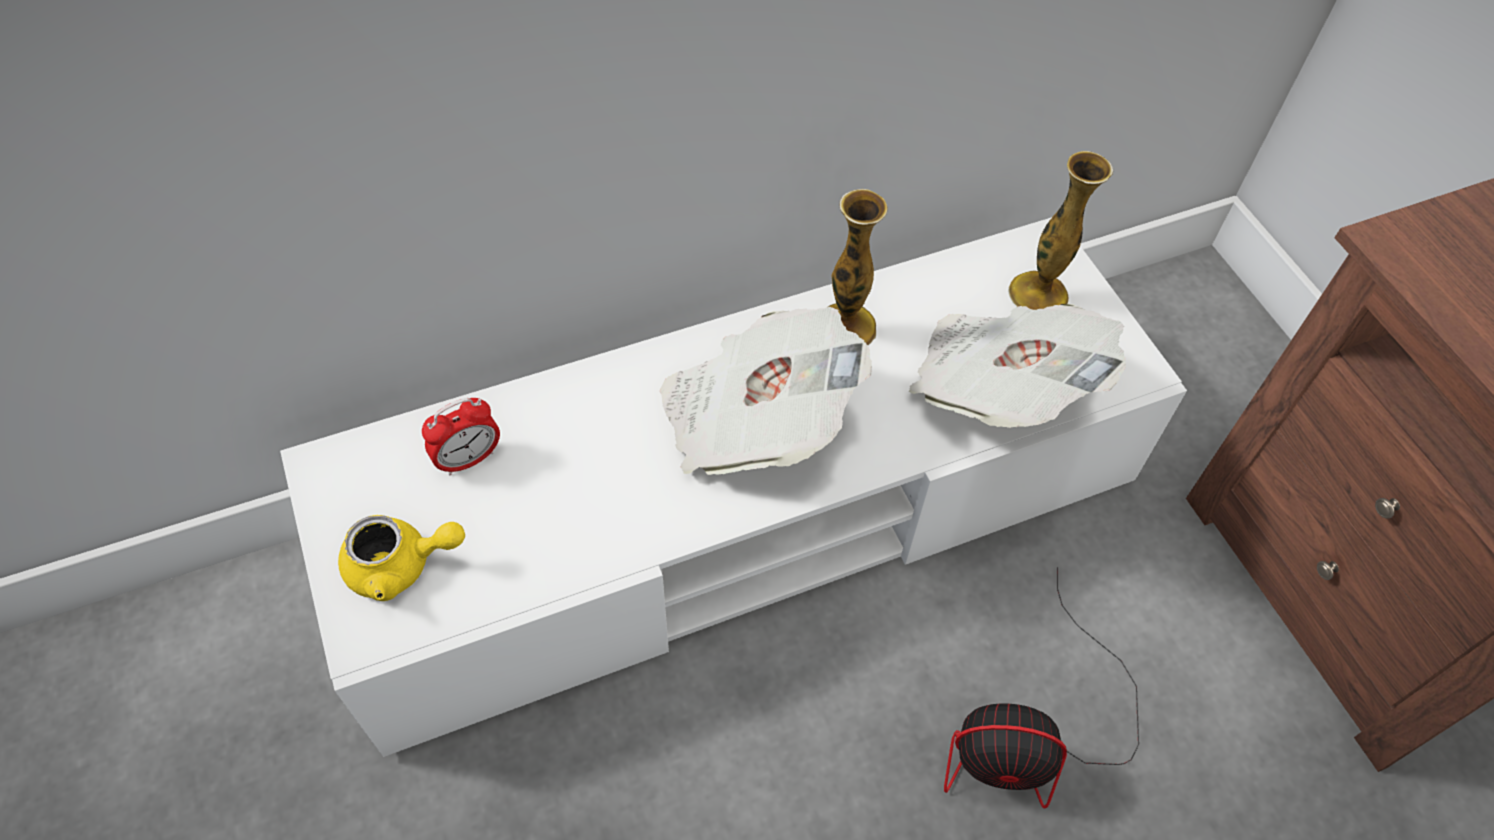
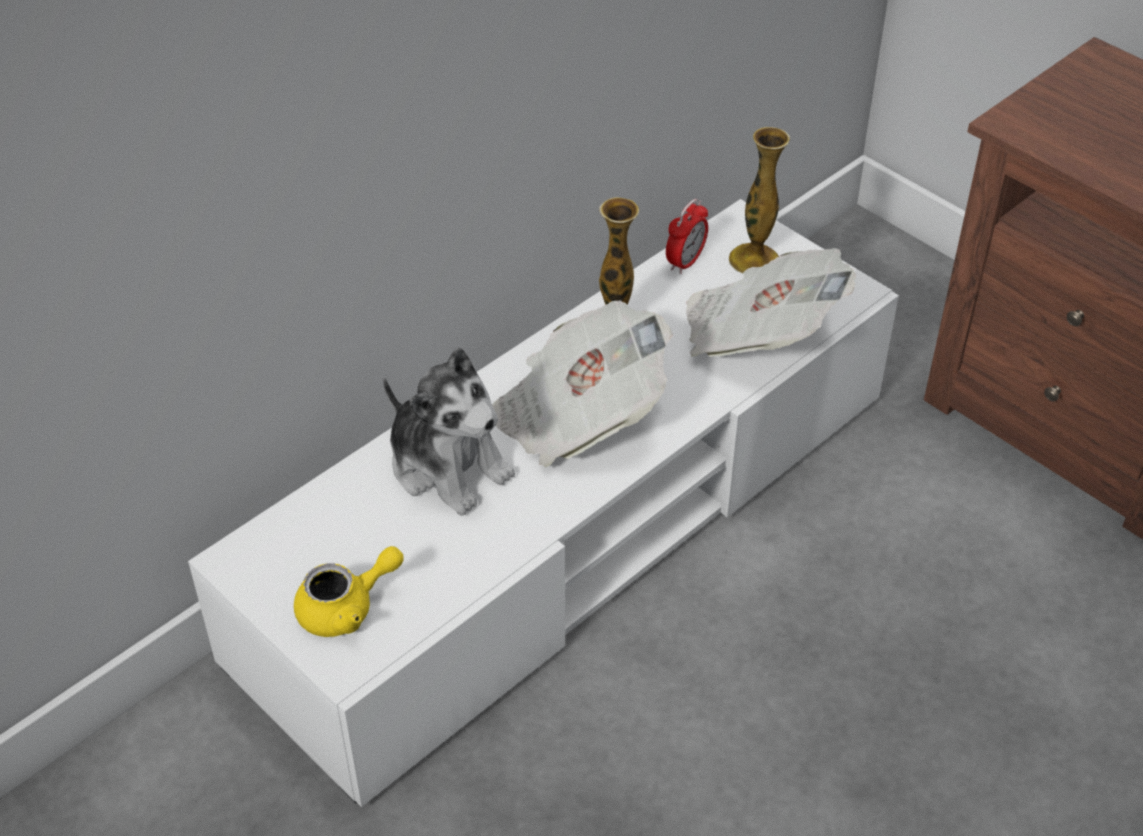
camera: 20 degrees left, 10 degrees down
alarm clock [422,398,500,475] -> alarm clock moved to [666,199,708,274]
fan [944,567,1139,809] -> none
none -> plush toy [383,347,515,516]

